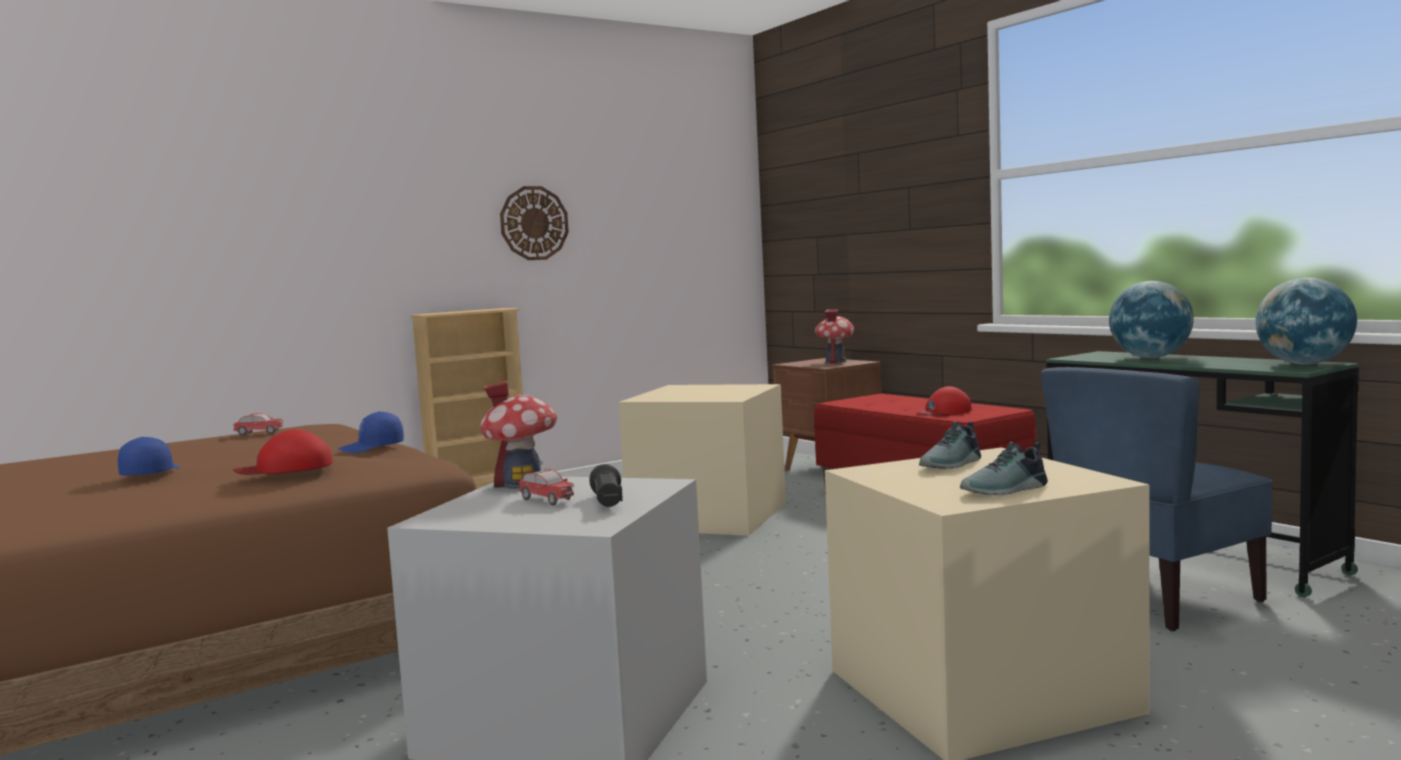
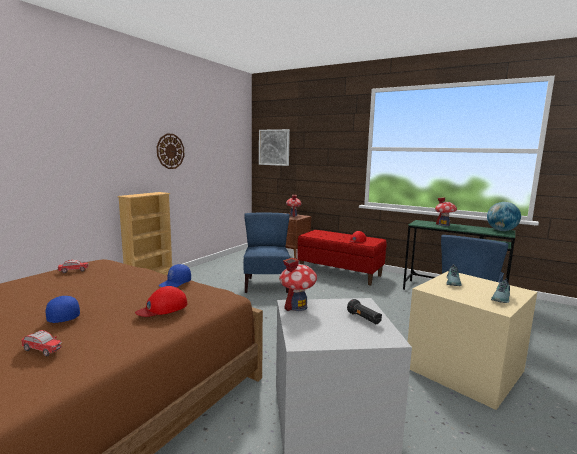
camera: 25 degrees left, 5 degrees up
toy car [519,469,574,506] -> toy car moved to [21,330,62,356]
beige storage box [618,384,786,536] -> blue chair [244,213,290,293]
globe [1109,281,1194,358] -> toy house [435,197,457,226]
none -> picture [259,129,290,166]

